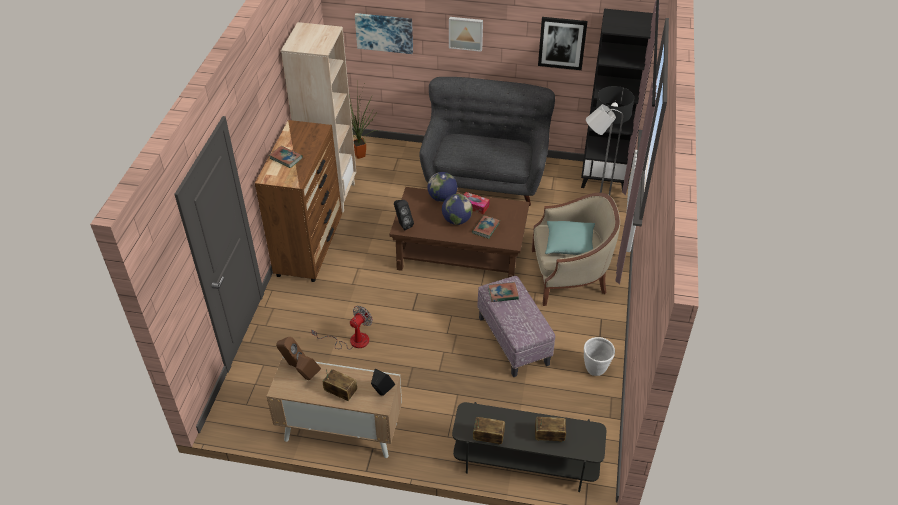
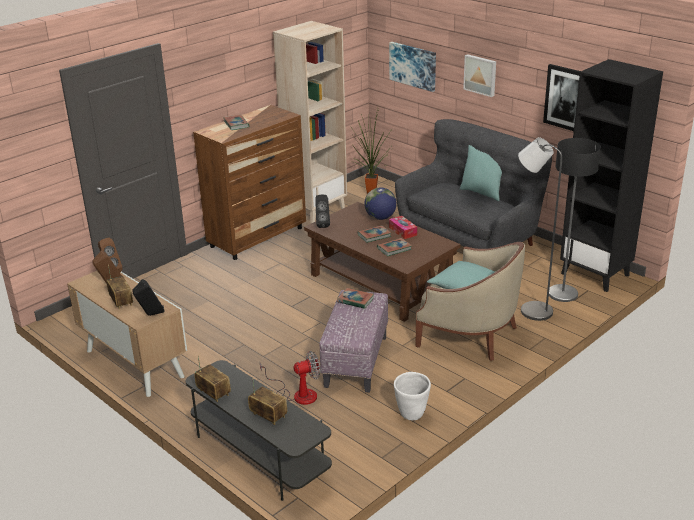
camera: 35 degrees right, 15 degrees down
fan [311,306,373,350] -> fan moved to [260,351,320,405]
globe [442,194,473,225] -> book [358,225,391,243]
none -> turquoise pillow [459,145,502,201]

